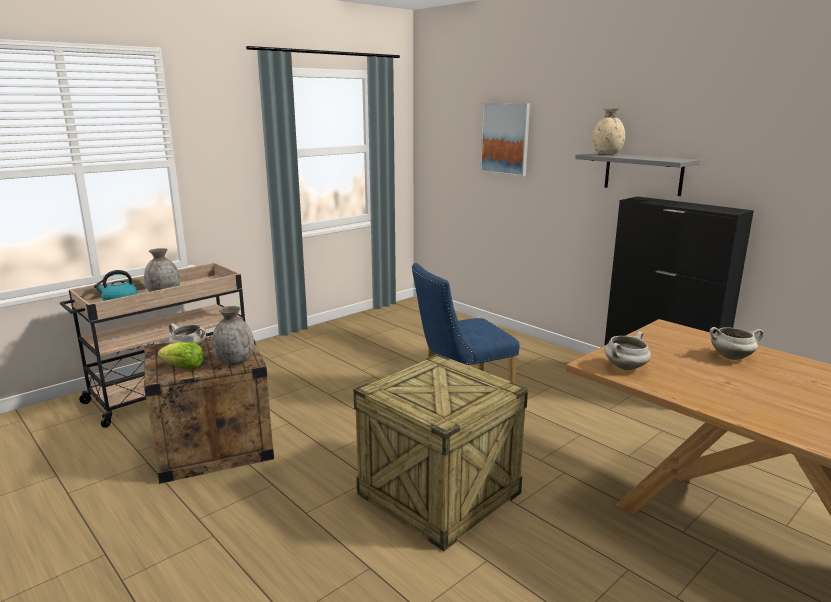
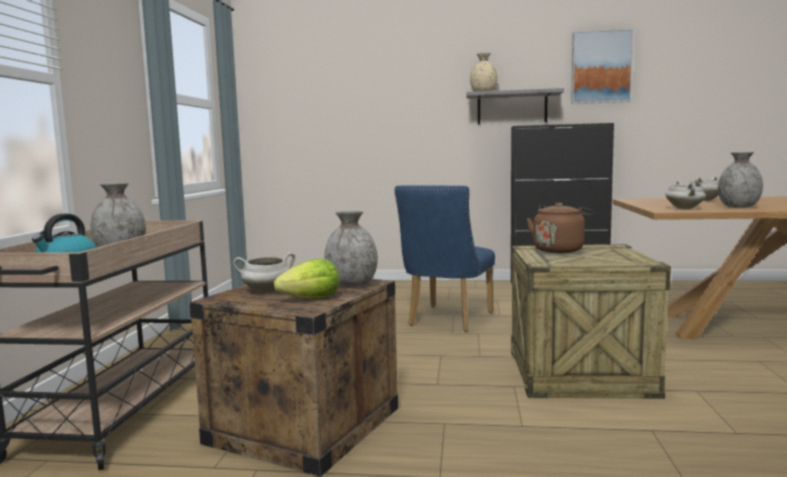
camera: 40 degrees left, 10 degrees down
picture [480,103,530,176] -> picture moved to [571,28,634,104]
none -> brown kettle [526,203,593,253]
none -> grey vase [718,152,763,208]

